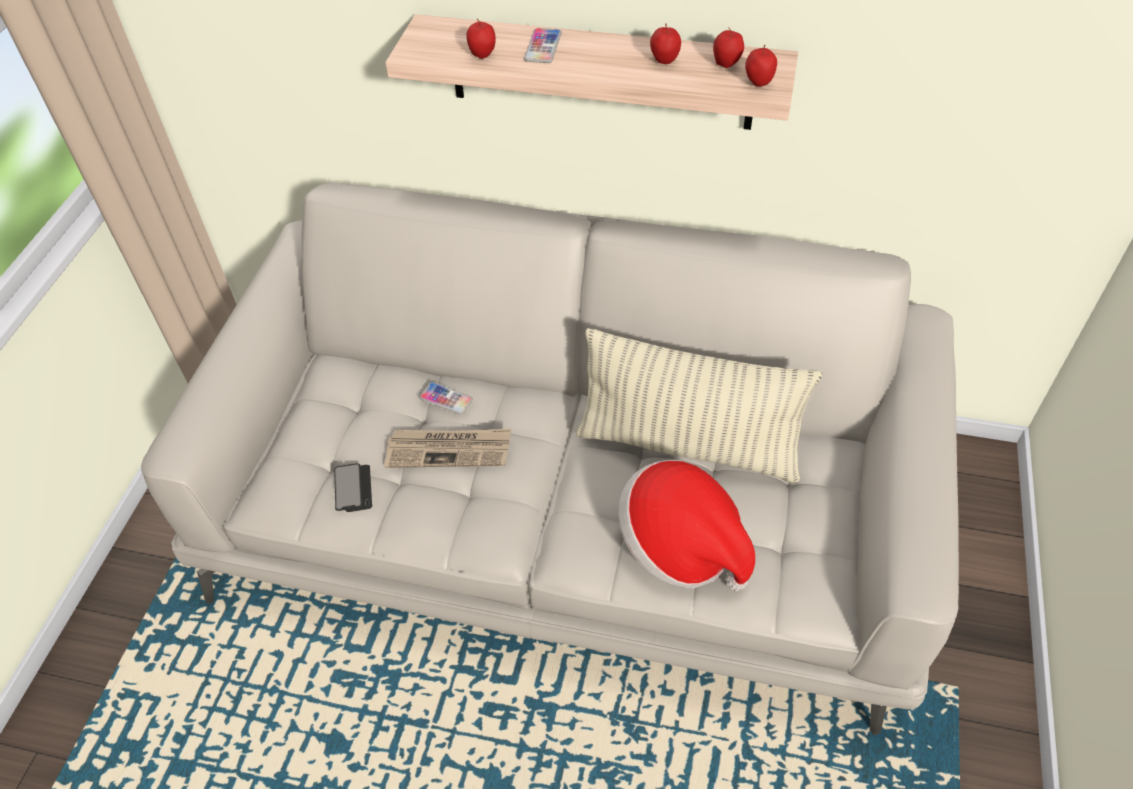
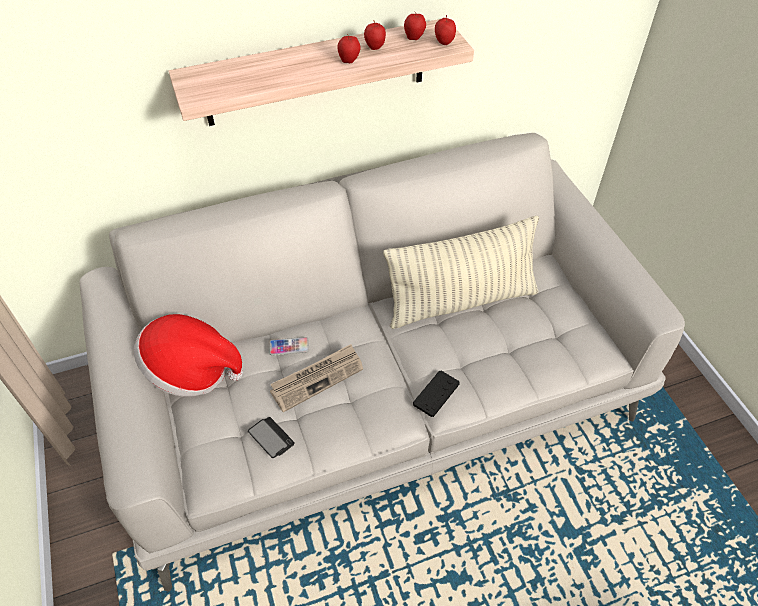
camera: 35 degrees left, 0 degrees up
apple [466,19,496,59] -> apple moved to [337,34,361,63]
phone [524,28,562,63] -> none
hat [618,460,755,591] -> hat moved to [134,314,243,397]
none -> black game controller [413,371,460,417]

